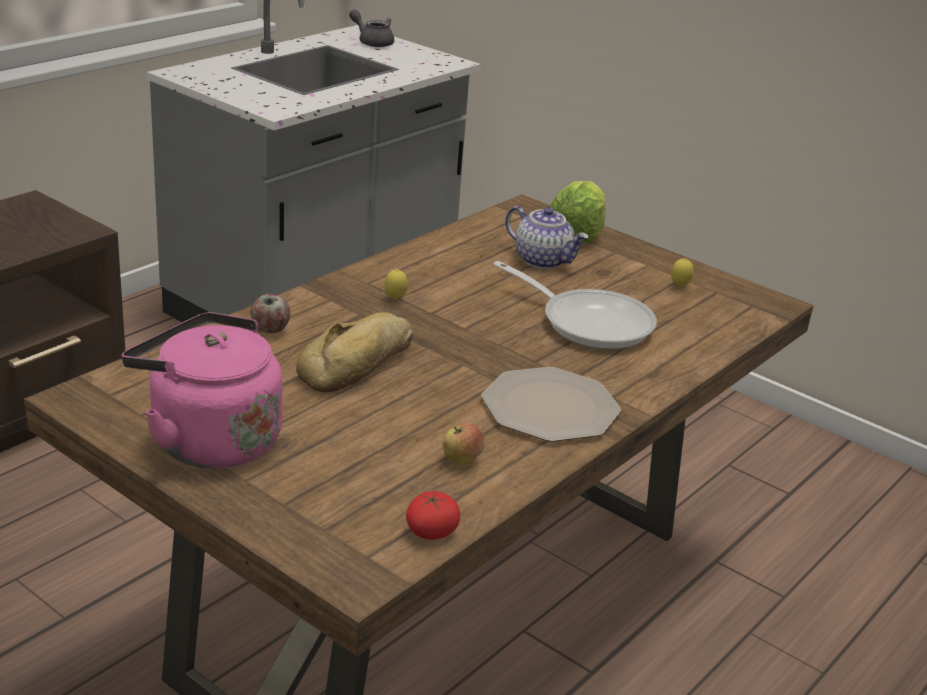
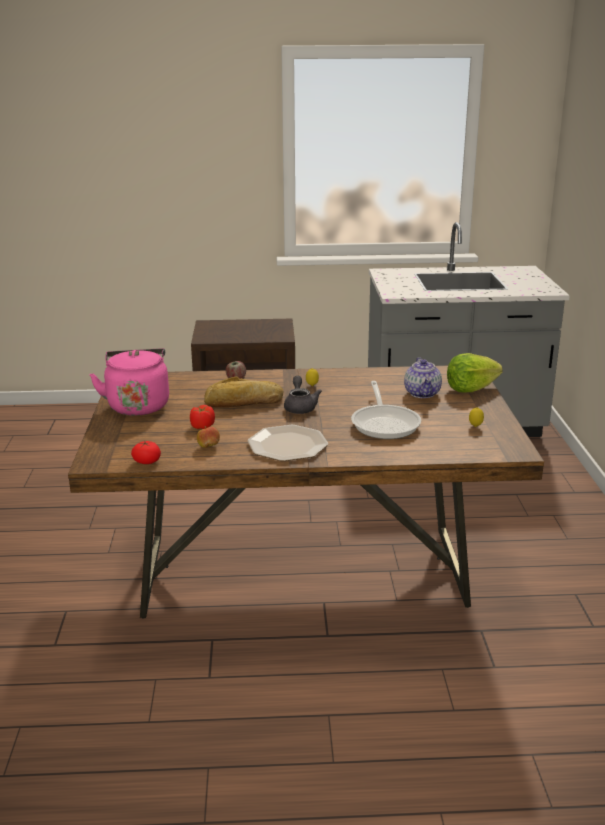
camera: 50 degrees right, 5 degrees down
grey teapot [349,9,394,47] -> grey teapot moved to [284,376,322,414]
none -> tomato [190,405,215,429]

